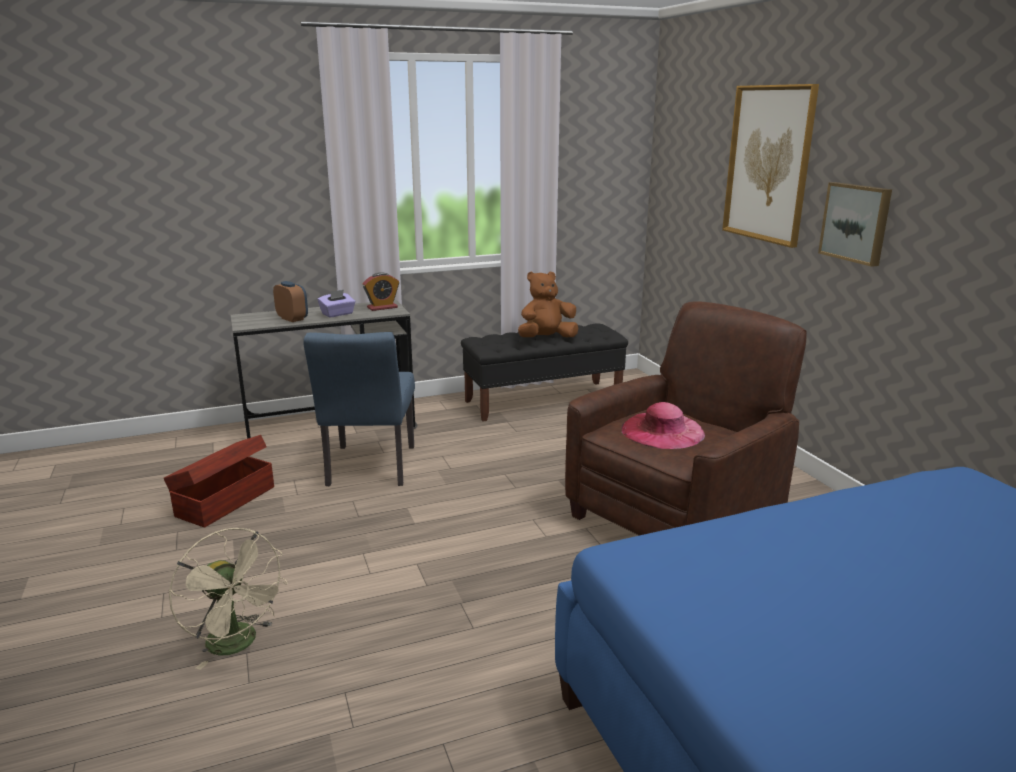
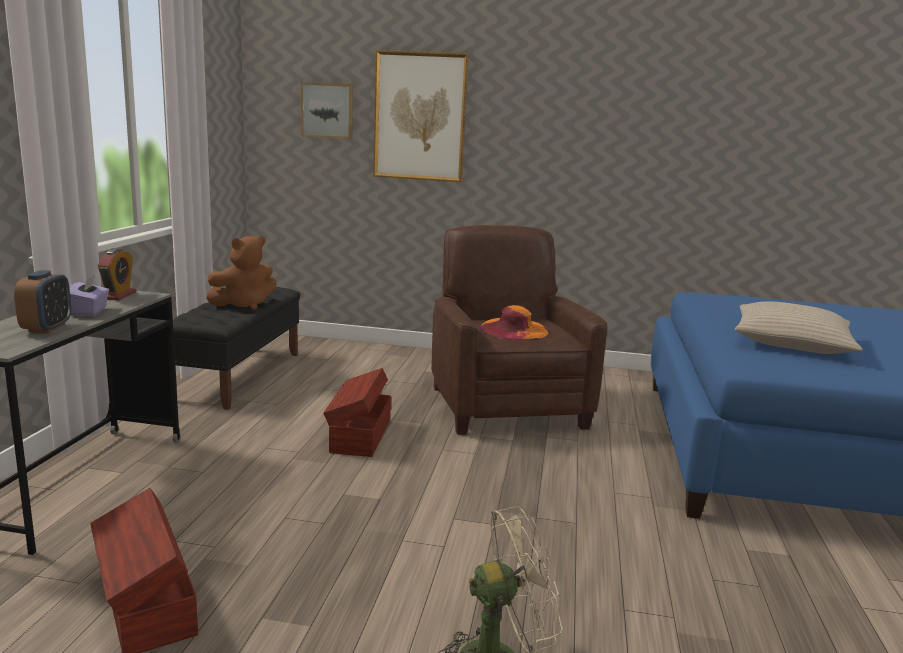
camera: 60 degrees left, 5 degrees down
alarm clock [273,281,308,322] -> alarm clock turned 105 degrees clockwise [14,270,71,333]
blue chair [303,332,415,486] -> none
brown plush toy [518,271,578,338] -> brown plush toy turned 135 degrees counterclockwise [206,236,276,310]
pink hat [621,402,705,449] -> orange hat [480,305,548,340]
picture [818,182,892,267] -> picture moved to [301,82,353,139]
none -> brown storage box [323,368,391,457]
none -> beige pillow [735,301,863,354]

